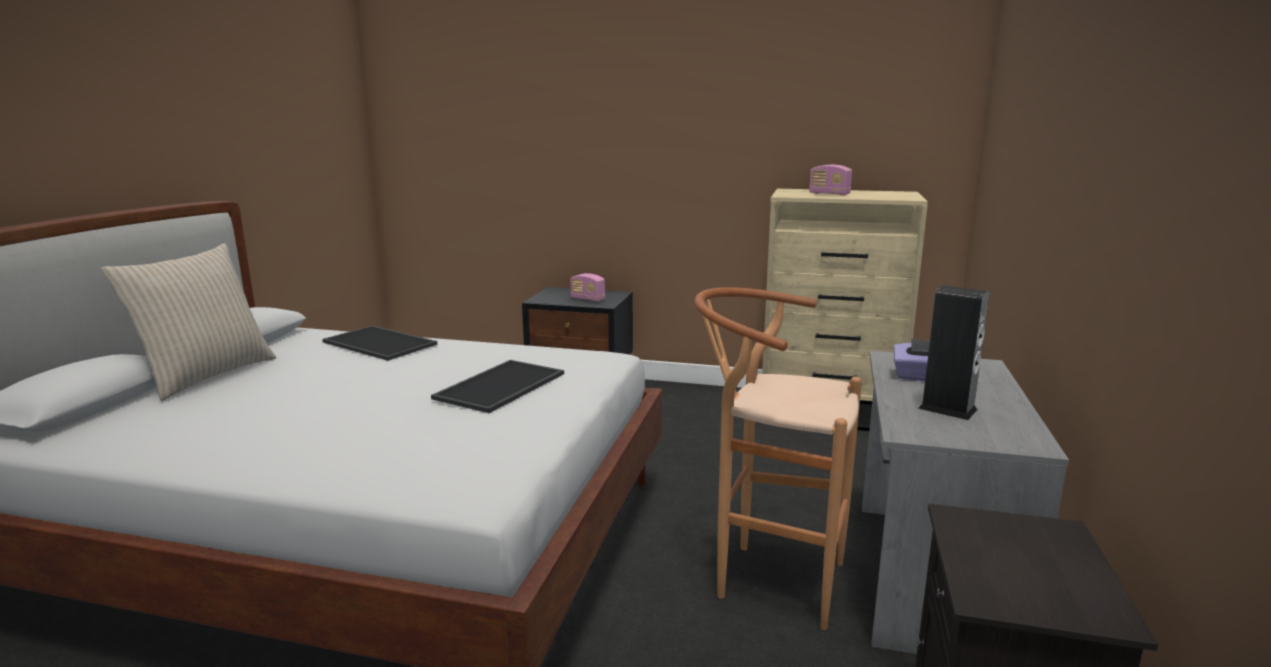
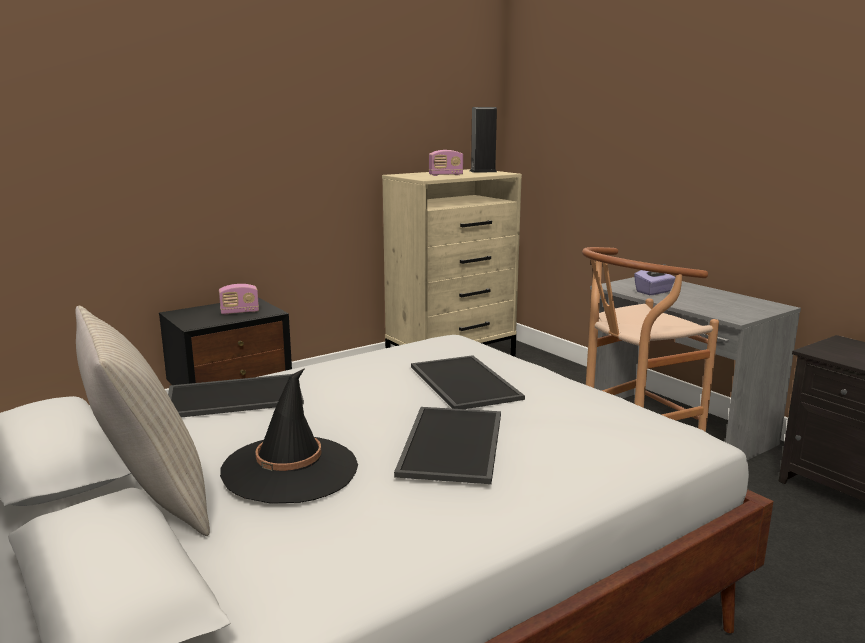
camera: 50 degrees left, 0 degrees up
speaker [918,285,990,420] -> speaker moved to [470,107,497,173]
none -> black hat [220,368,358,504]
none -> tray [394,407,501,484]

